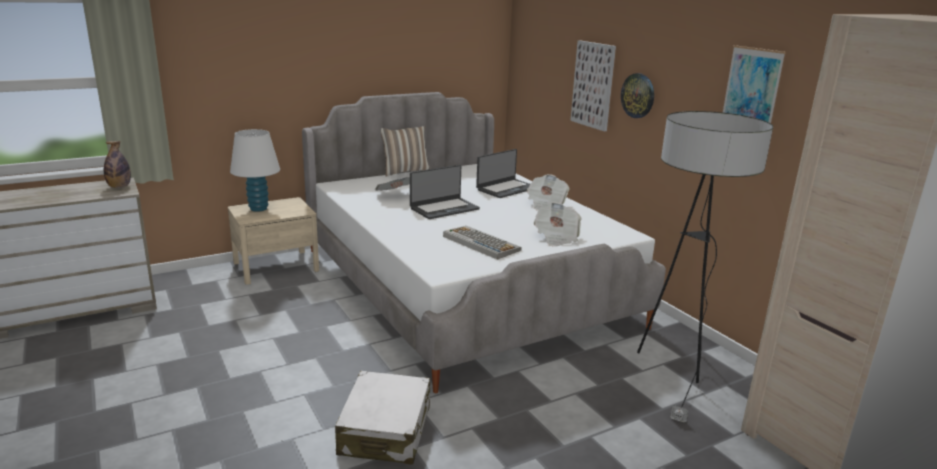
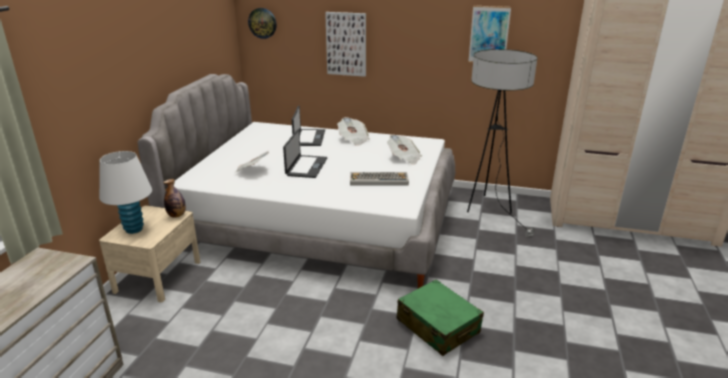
camera: 45 degrees left, 5 degrees up
bottle [104,141,131,188] -> bottle moved to [163,179,186,218]
white suitcase [335,371,430,465] -> green suitcase [397,279,484,356]
pillow [381,125,431,177] -> none
wall clock [621,73,654,118] -> wall clock moved to [248,8,277,39]

